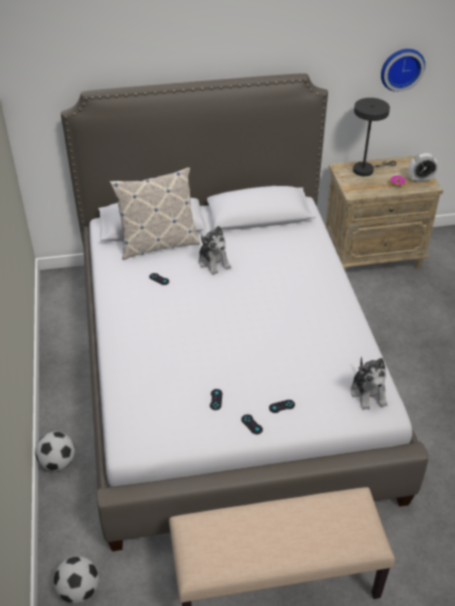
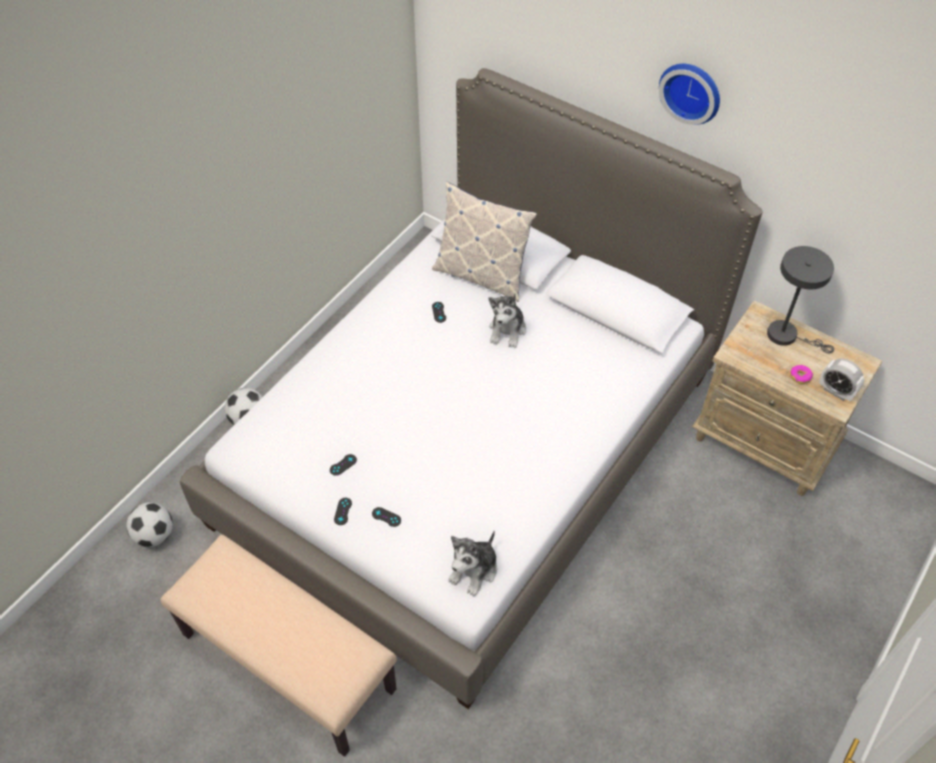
camera: 45 degrees right, 10 degrees up
wall clock [381,49,425,92] -> wall clock moved to [659,64,720,125]

